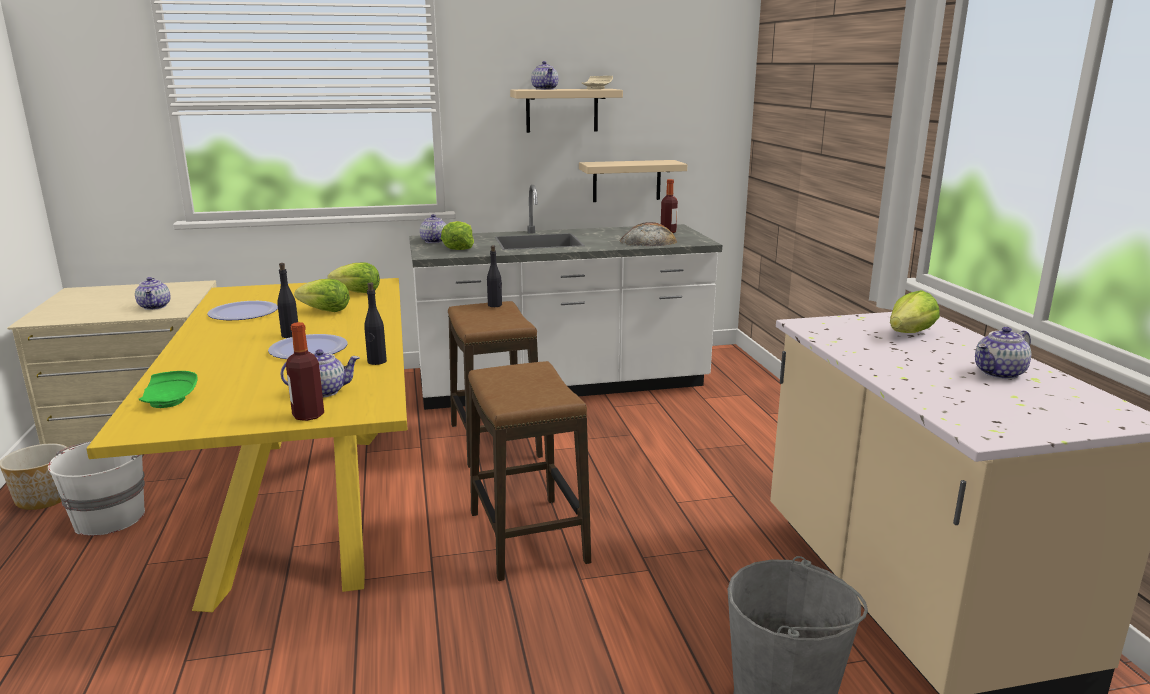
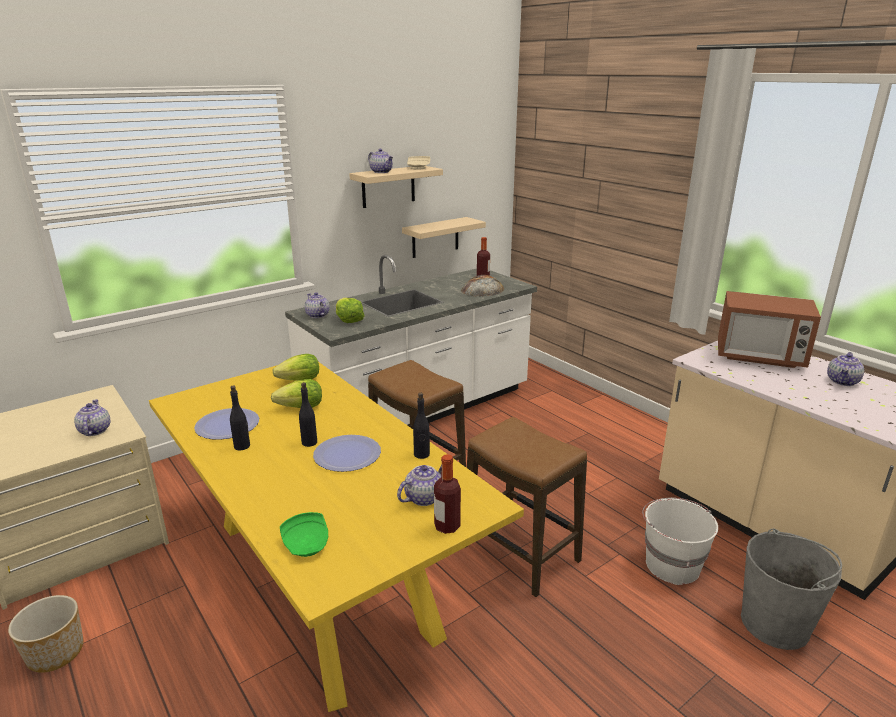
camera: 25 degrees left, 5 degrees up
white bucket [48,441,145,536] -> white bucket moved to [642,498,718,585]
teapot [135,277,170,310] -> teapot turned 150 degrees counterclockwise [74,399,110,436]
black bottle [487,246,502,307] -> black bottle moved to [230,386,250,450]
lettuce [890,290,940,333] -> microwave [718,291,821,368]

